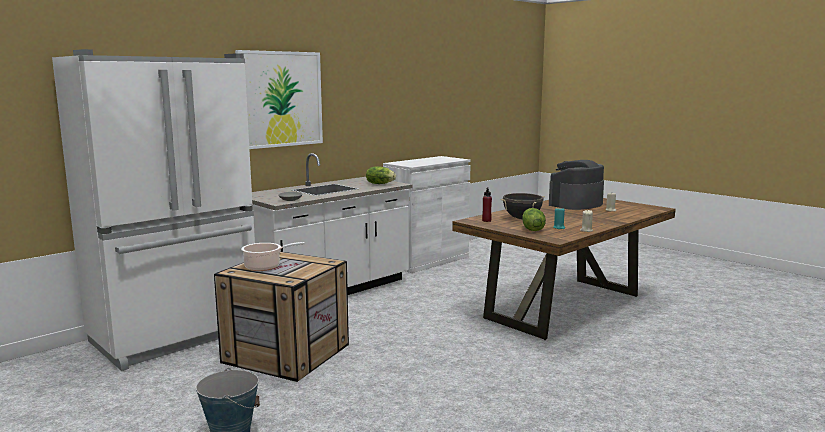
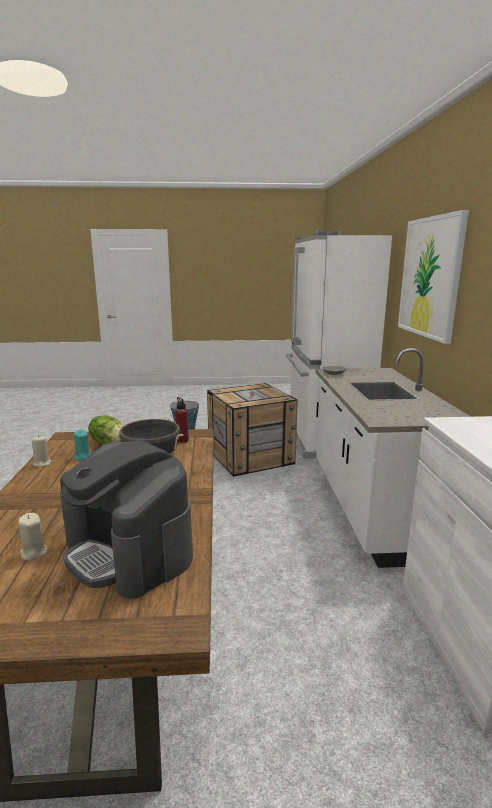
camera: 130 degrees right, 5 degrees up
cooking pot [241,242,305,271] -> none
lettuce [366,166,396,184] -> none
coffee machine [549,160,604,210] -> coffee machine turned 135 degrees clockwise [60,440,193,599]

